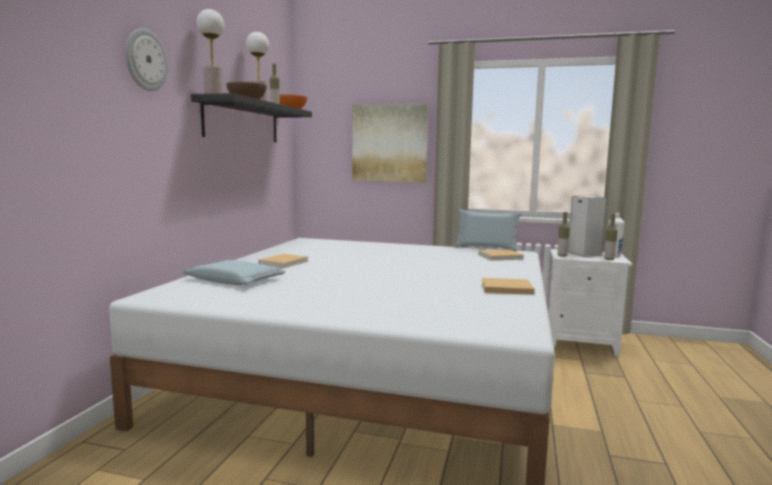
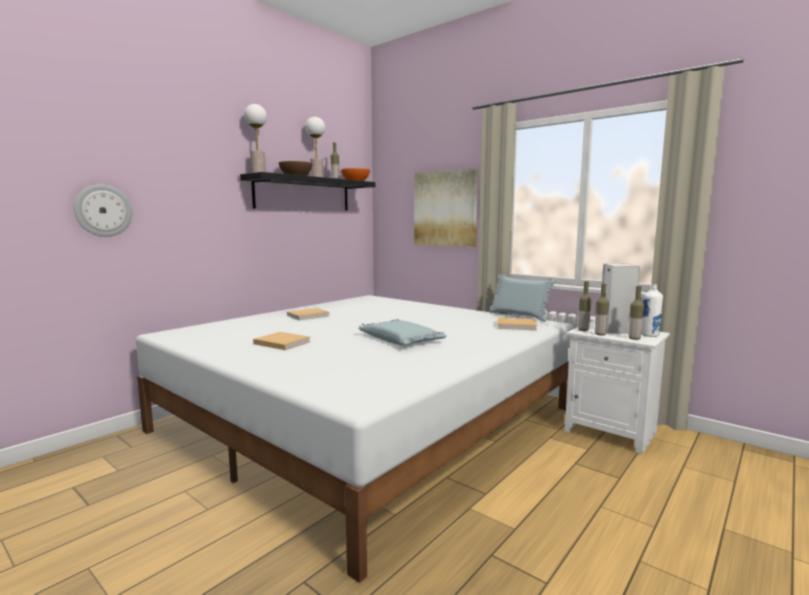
camera: 25 degrees right, 0 degrees up
wall clock [125,28,168,91] -> wall clock moved to [74,184,132,237]
blue pillow [182,259,285,285] -> blue pillow moved to [359,319,447,346]
beige book [481,278,535,295] -> beige book moved to [253,332,311,350]
none -> bottle [595,284,609,336]

